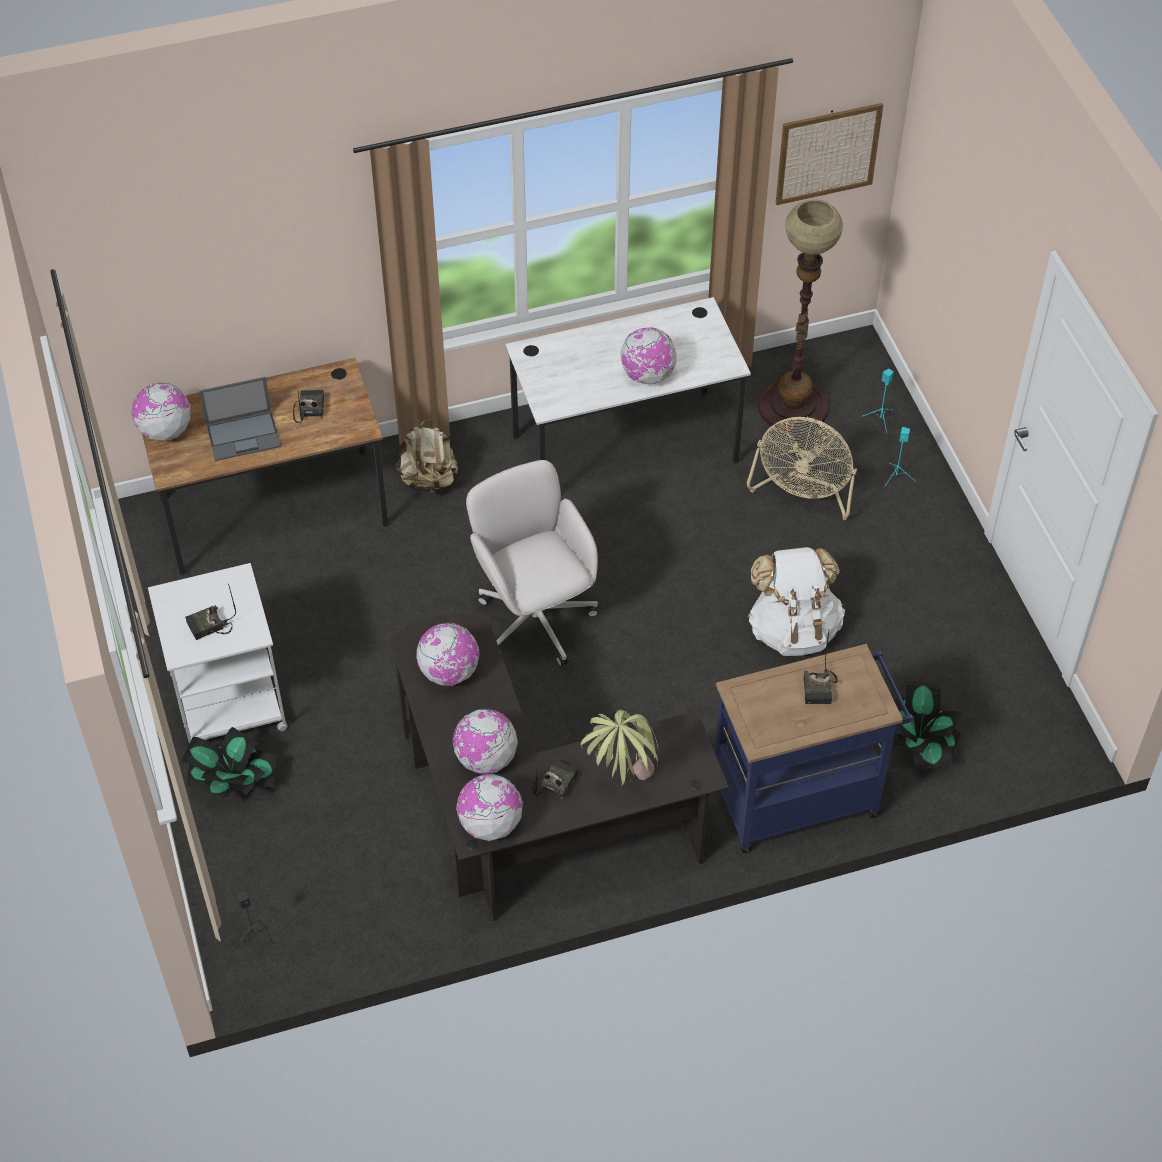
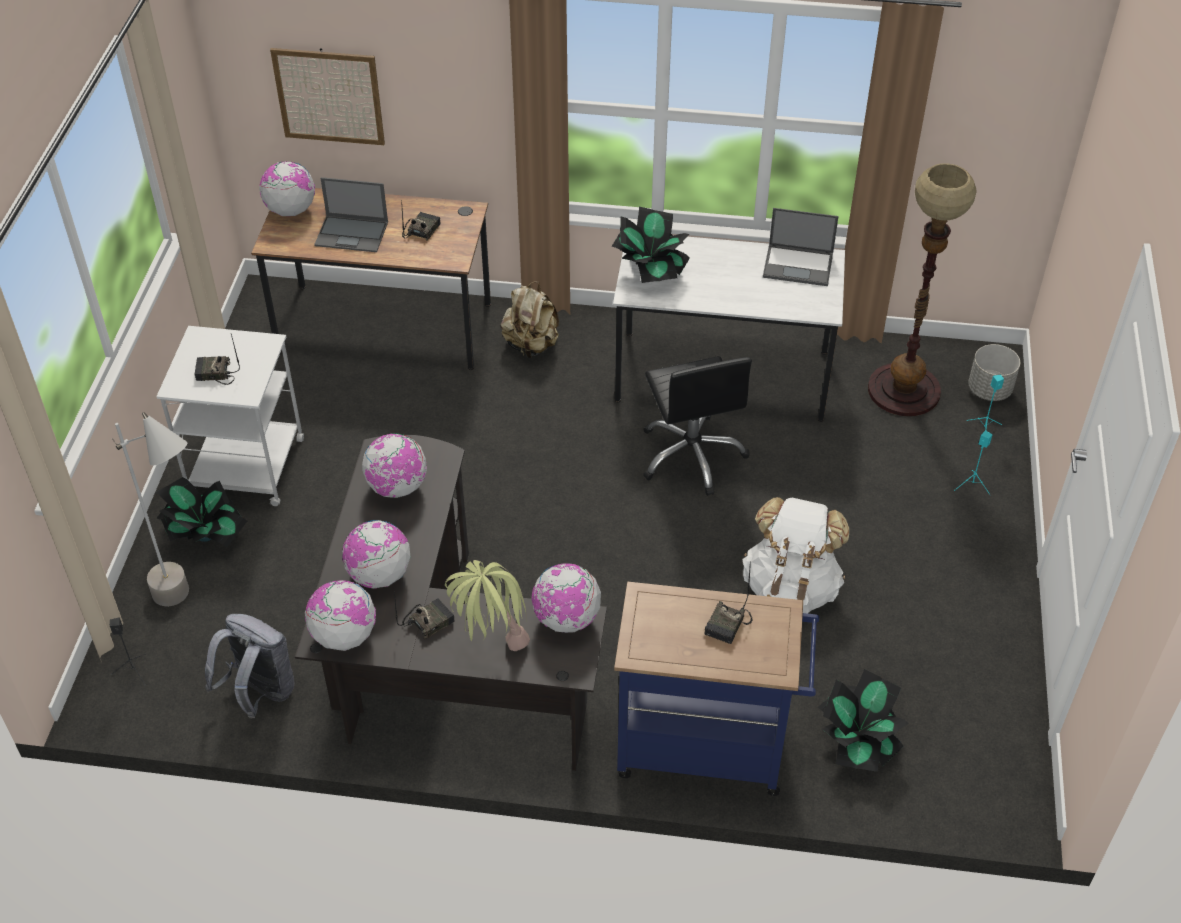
camera: 25 degrees right, 5 degrees down
white office chair [466,460,598,666] -> none
globe [620,327,677,384] -> globe moved to [532,563,601,633]
beige fan [747,416,857,520] -> none
picture [776,103,883,205] -> picture moved to [270,48,385,145]
none -> grey floor lamp [112,412,189,606]
none -> grey backpack [205,614,295,718]
none -> potted plant [611,207,690,283]
none -> black office chair [643,356,752,496]
none -> laptop [763,208,839,286]
none -> grey planter [968,344,1020,401]

